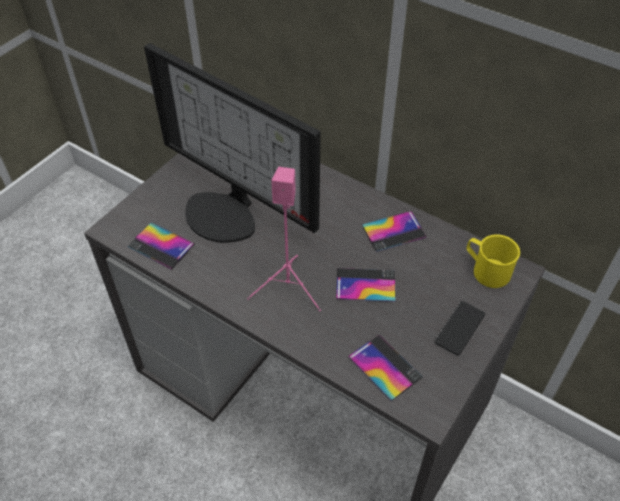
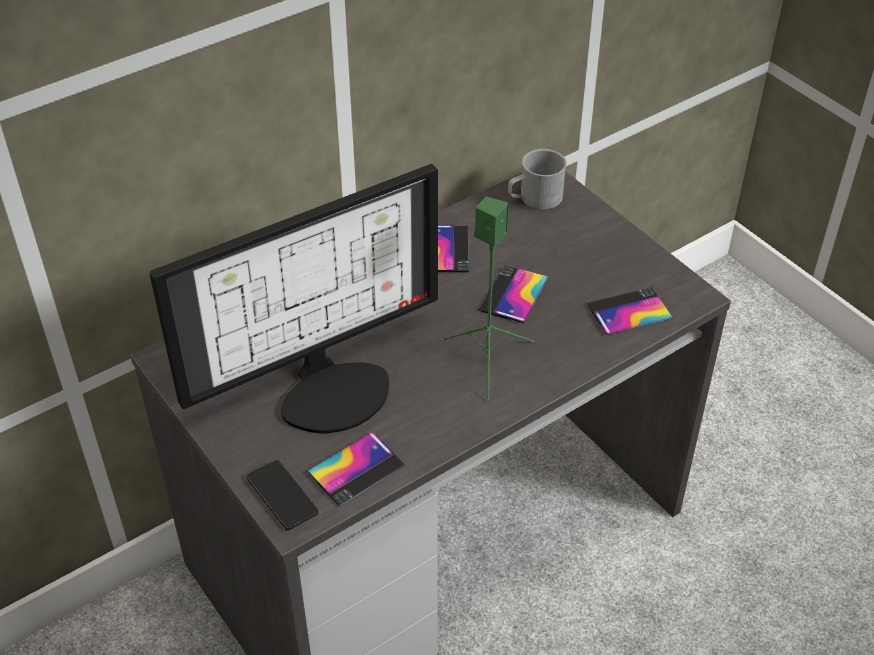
camera: 70 degrees left, 5 degrees down
pink speaker [247,167,321,311] -> green speaker [440,196,534,401]
phone [434,301,485,355] -> phone moved to [246,460,319,530]
yellow mug [467,234,520,288] -> grey mug [508,149,567,210]

